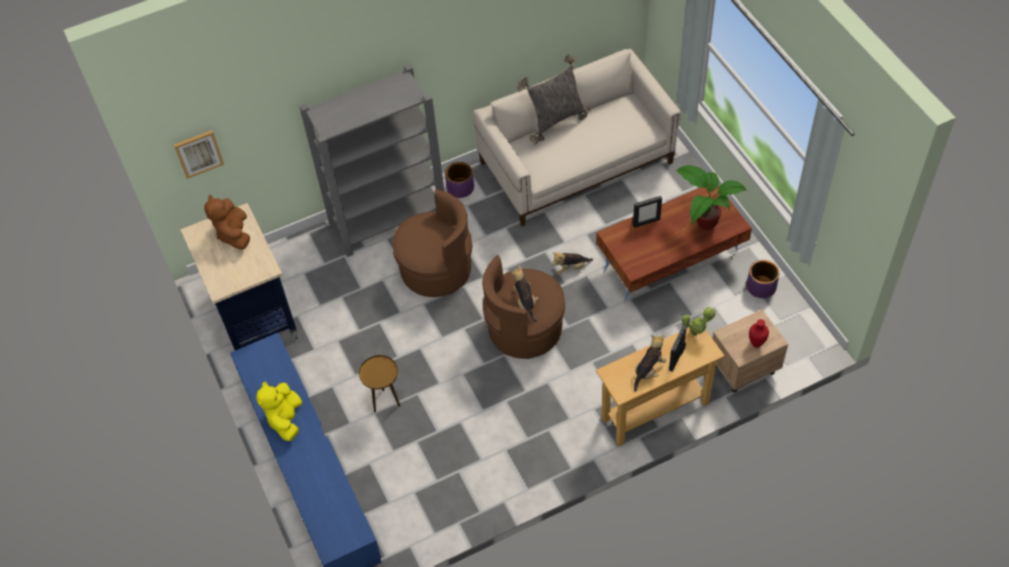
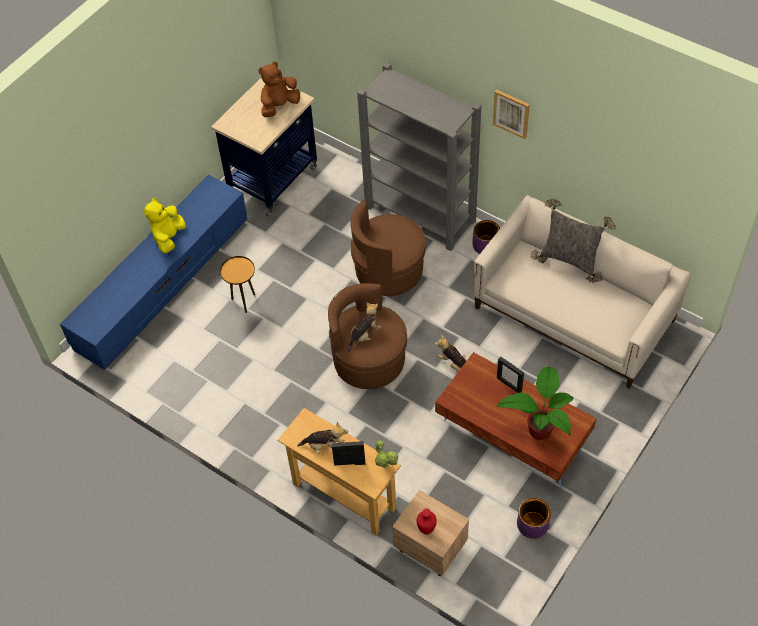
camera: 60 degrees right, 0 degrees up
picture [174,130,224,179] -> picture moved to [493,89,530,139]
yellow plush toy [256,381,302,441] -> yellow plush toy turned 45 degrees counterclockwise [144,198,186,253]
brown armchair [392,189,472,297] -> brown armchair turned 105 degrees clockwise [350,200,426,297]

